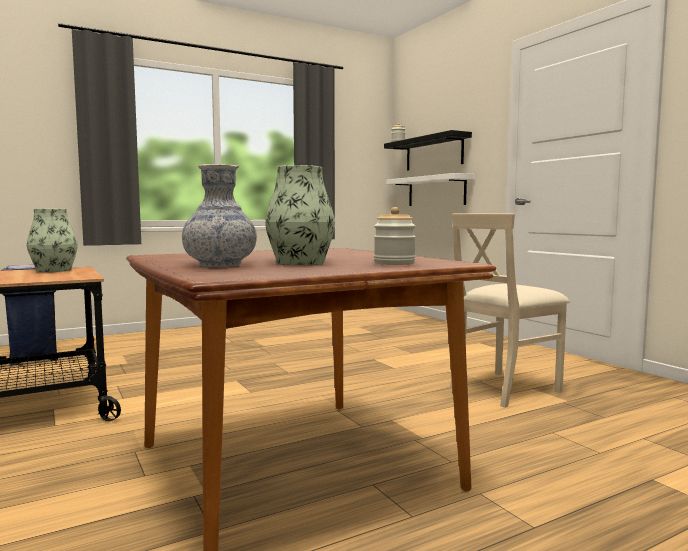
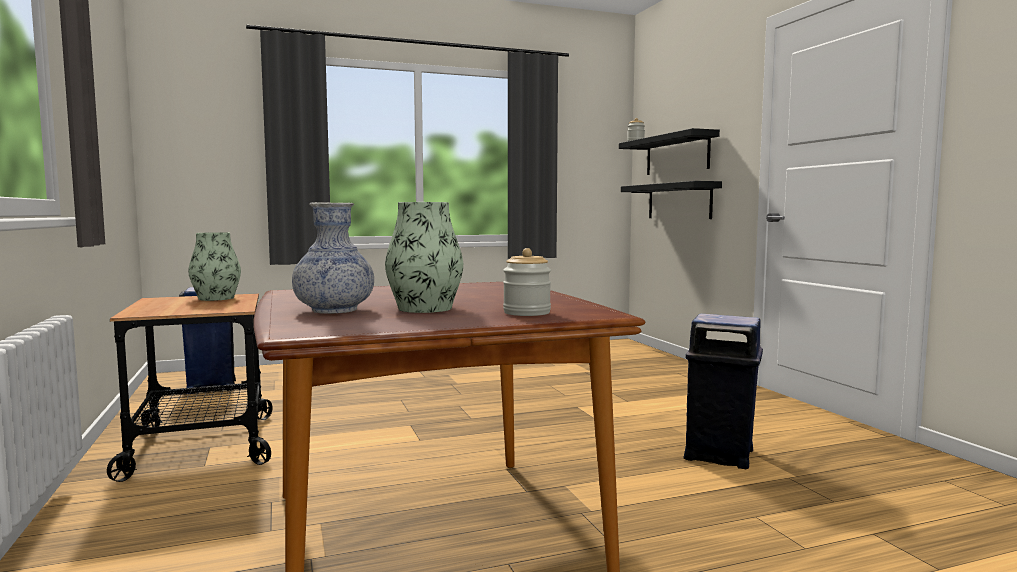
camera: 10 degrees right, 0 degrees up
white shelf [386,173,475,206] -> black shelf [621,181,722,219]
beige chair [450,213,569,408] -> blue trash can [684,314,763,469]

